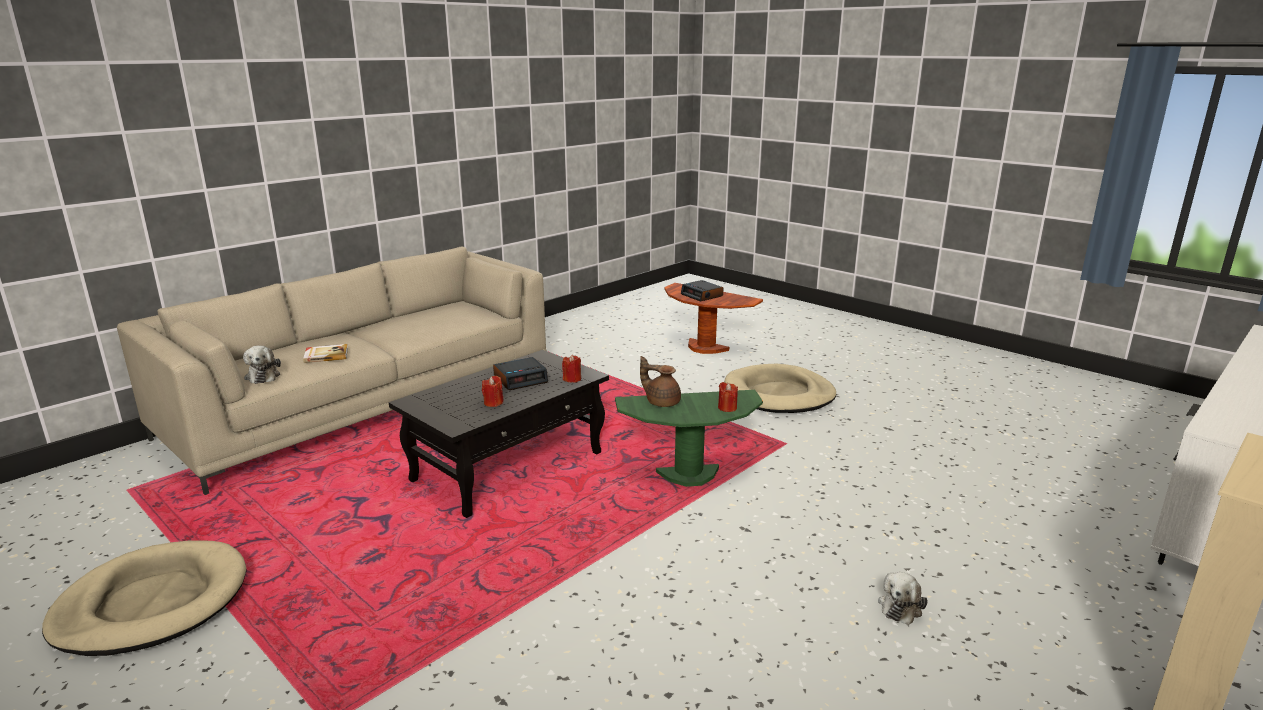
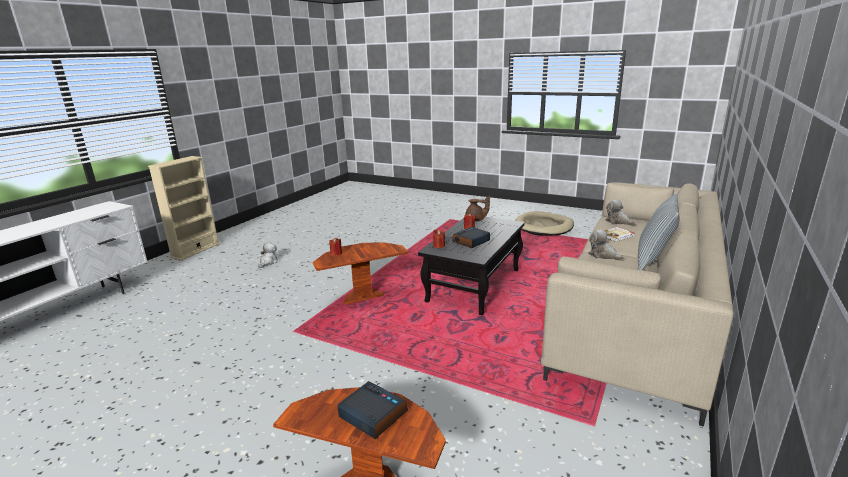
camera: 165 degrees right, 0 degrees up
green side table [615,390,763,487] -> brown side table [313,242,409,304]
brown teapot [640,356,681,407] -> brown teapot moved to [465,196,490,222]
beige dog bed [724,364,836,413] -> none
none -> plush toy [588,229,626,261]
none -> pillow [638,193,680,270]

